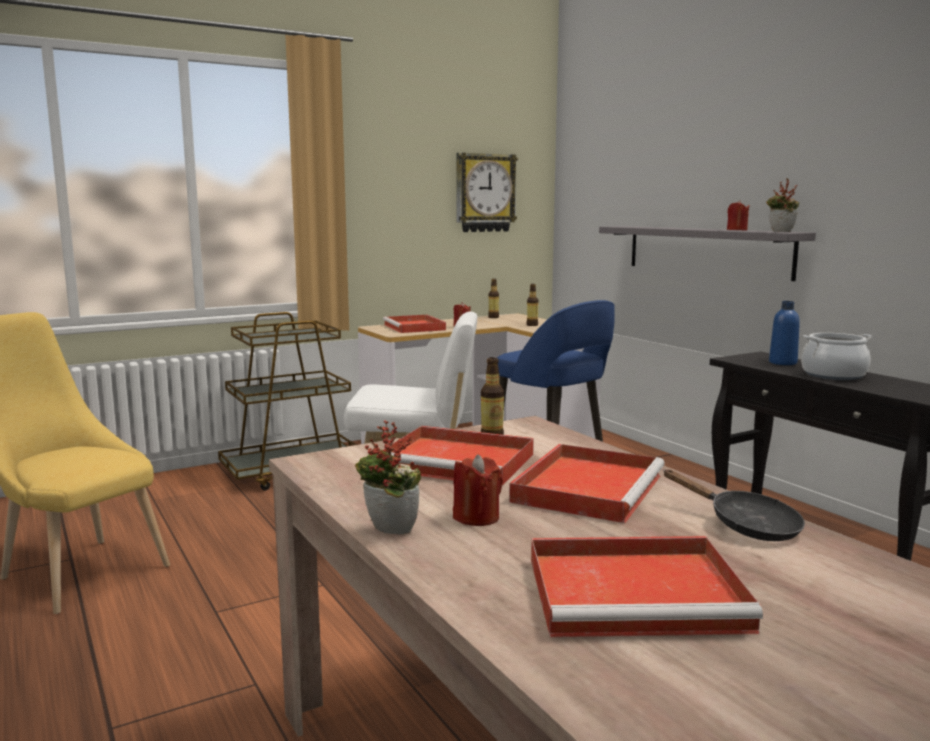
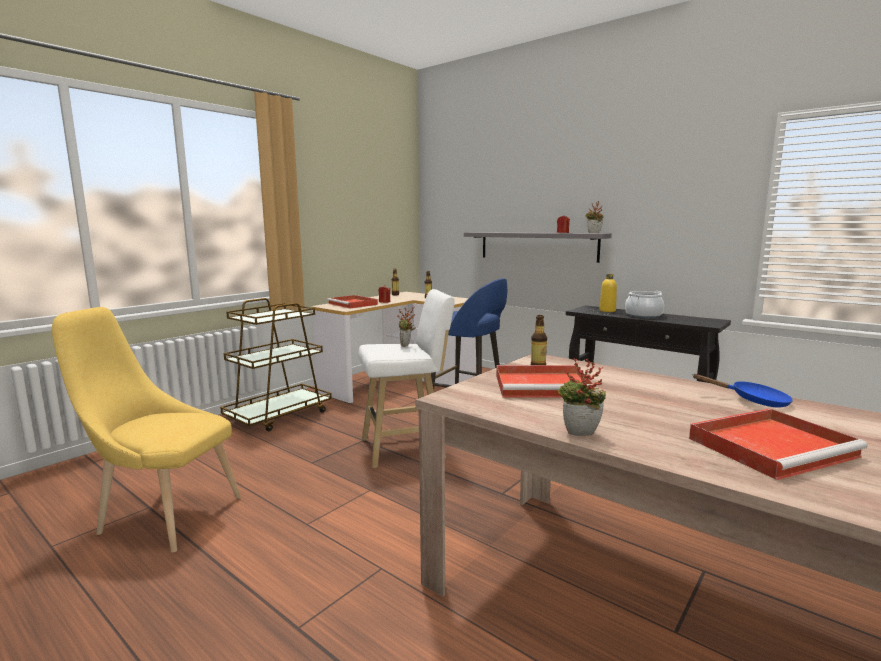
camera: 20 degrees left, 0 degrees up
red candle [453,454,503,526] -> none
wall clock [456,153,518,232] -> none
red tray [509,444,665,523] -> none
black frying pan [663,469,805,541] -> blue frying pan [692,374,793,408]
blue bottle [769,301,800,365] -> yellow bottle [599,274,617,312]
none -> potted plant [397,307,416,347]

